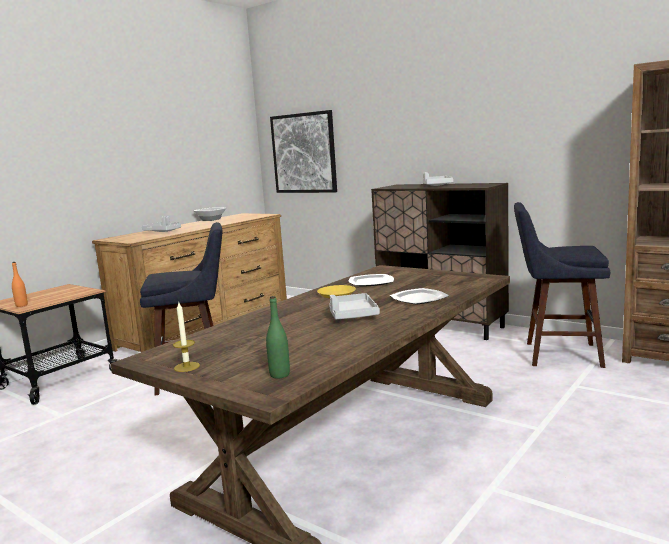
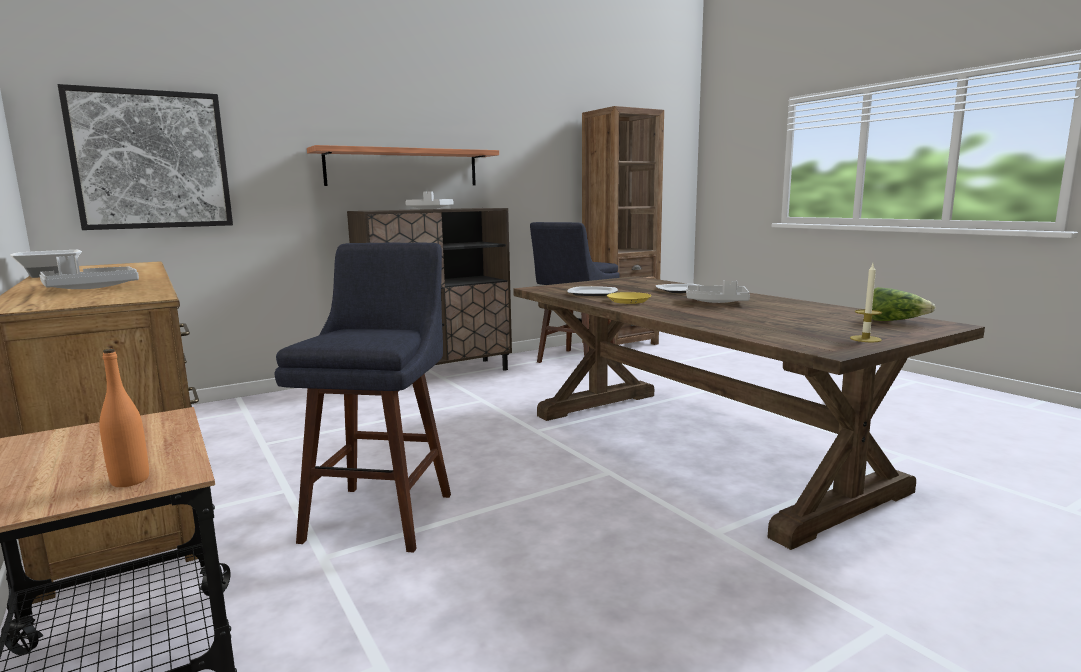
camera: 70 degrees left, 0 degrees up
green bottle [266,296,290,379] -> lettuce [872,287,935,321]
none -> shelf [307,145,499,186]

